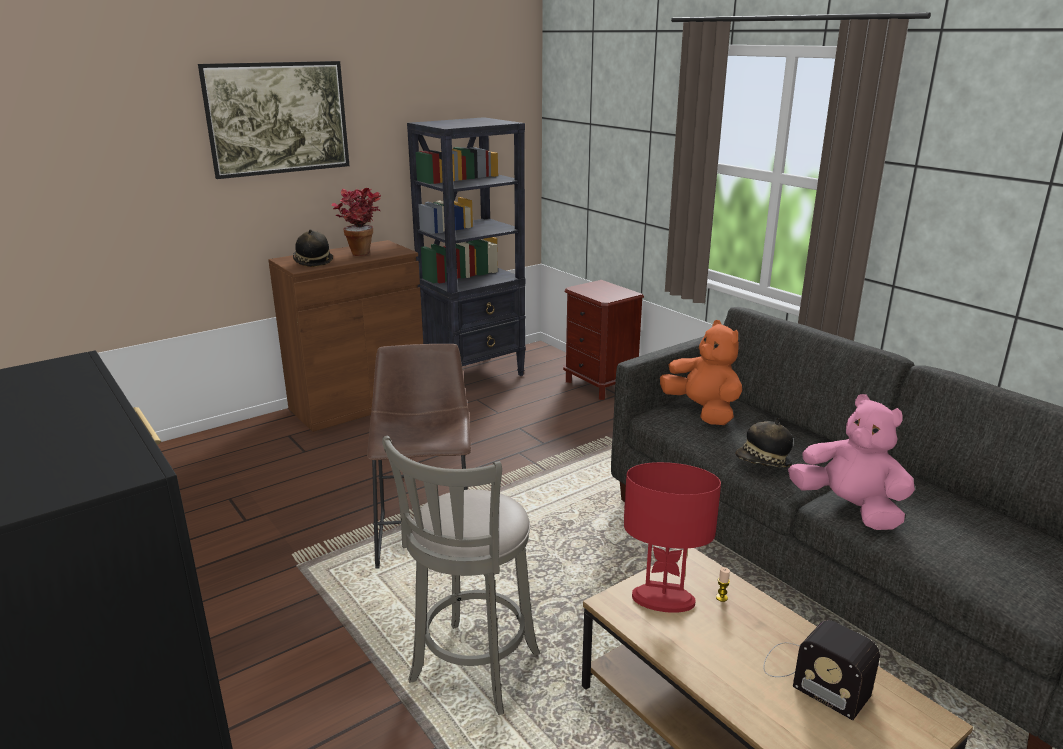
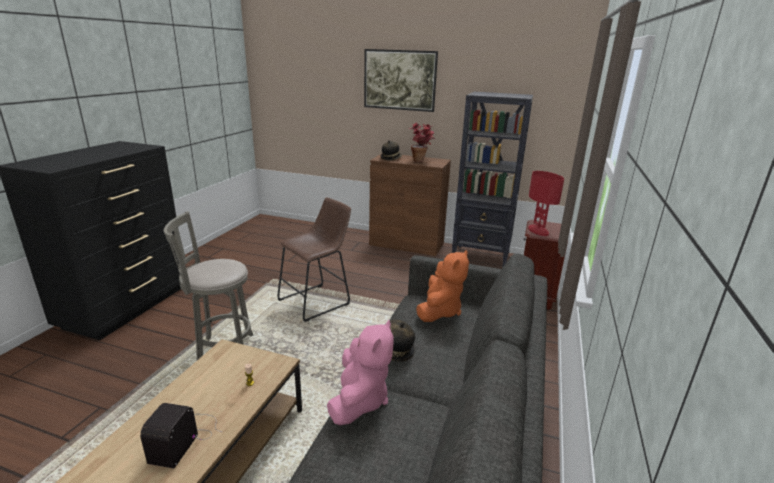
camera: 55 degrees right, 0 degrees up
red table lamp [624,462,721,613] -> red table lamp moved to [528,171,564,236]

